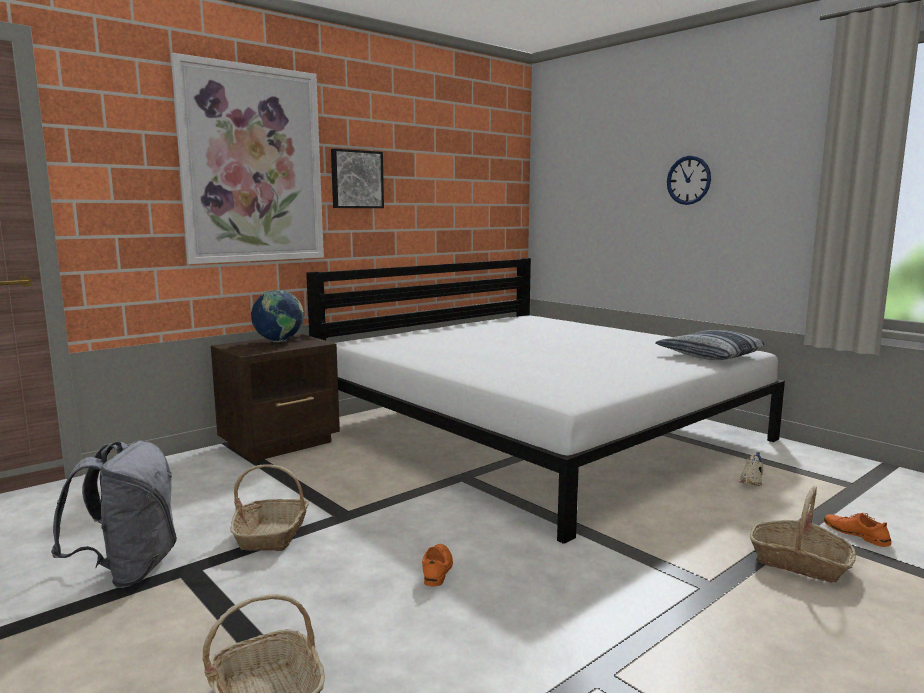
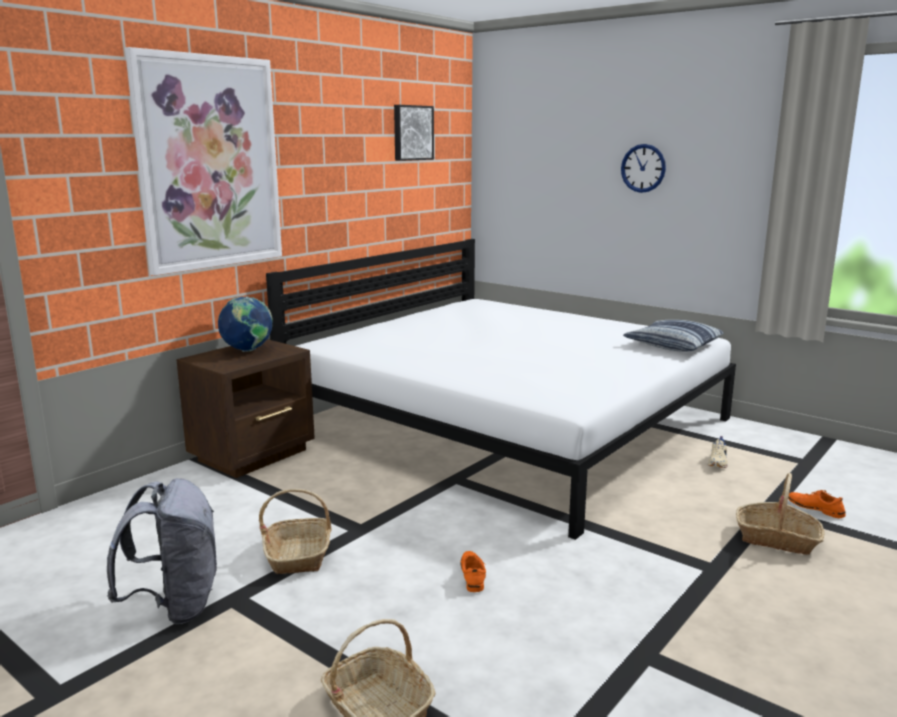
camera: 10 degrees left, 5 degrees up
picture [331,149,384,208] -> picture moved to [394,105,434,161]

